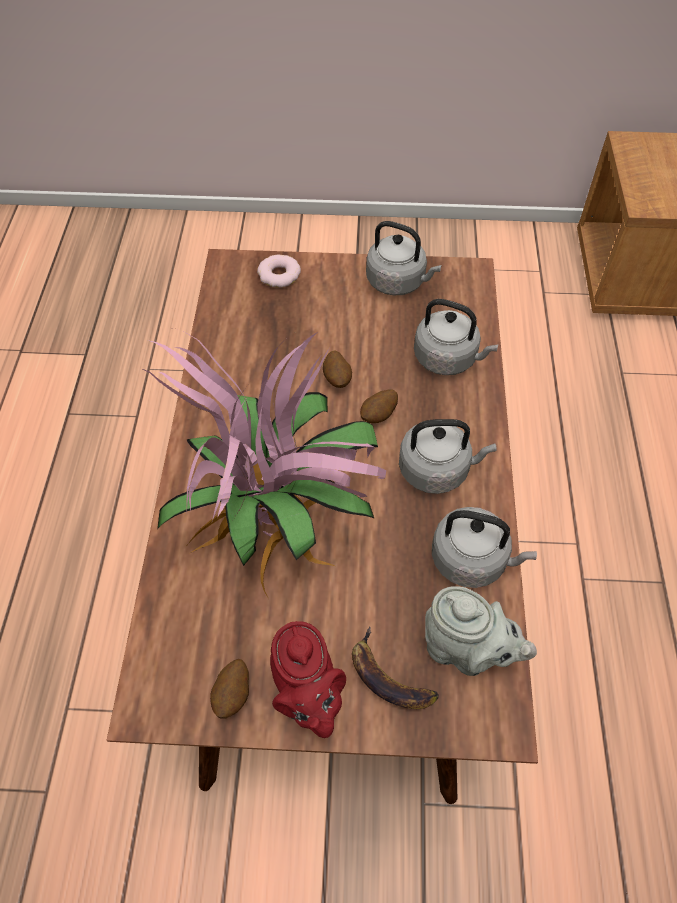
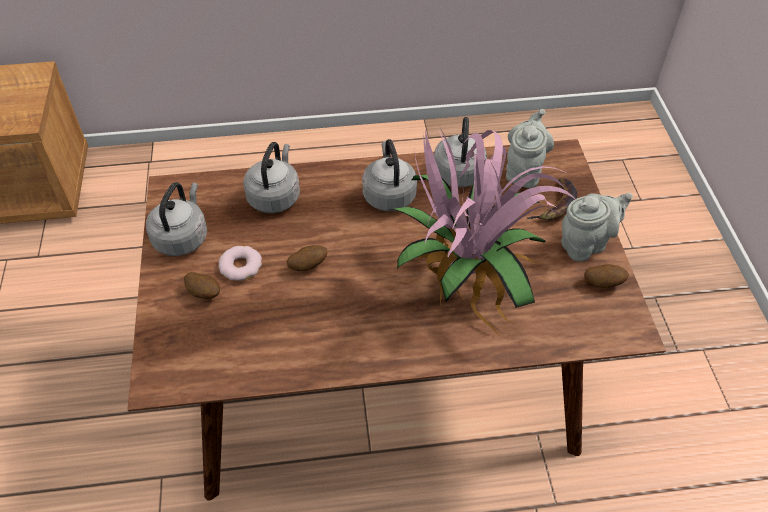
camera: 100 degrees left, 5 degrees down
donut [257,255,301,288] -> donut moved to [219,246,262,281]
red teapot [270,621,346,738] -> grey teapot [561,193,633,262]
potato [360,389,398,423] -> potato moved to [184,272,220,299]

